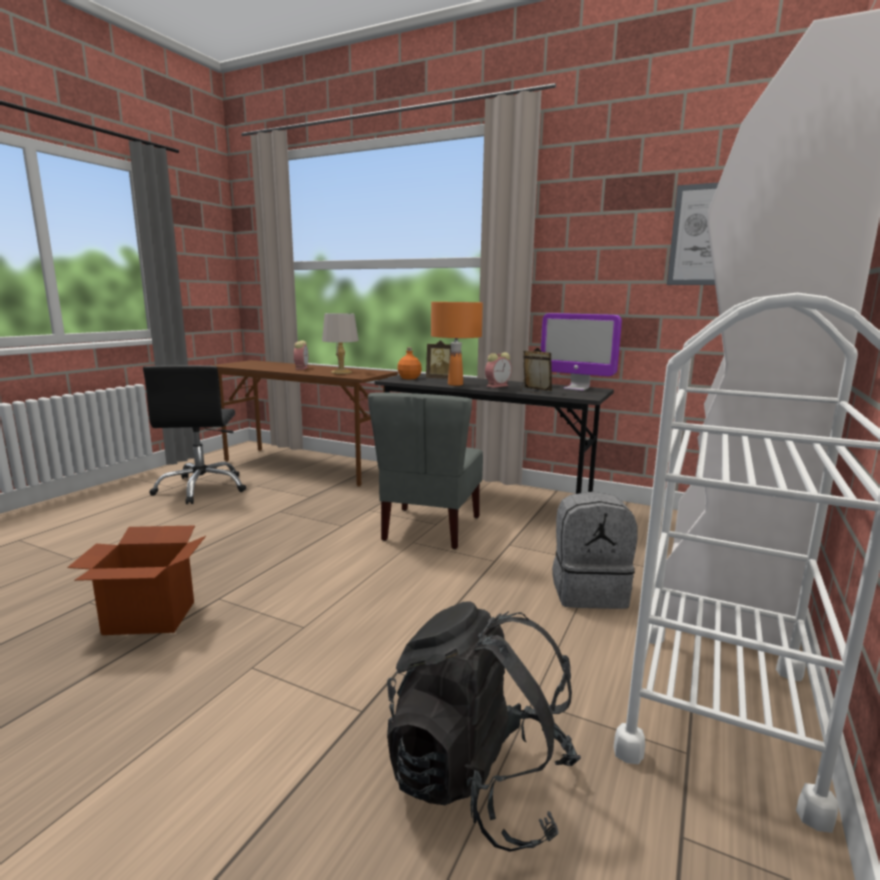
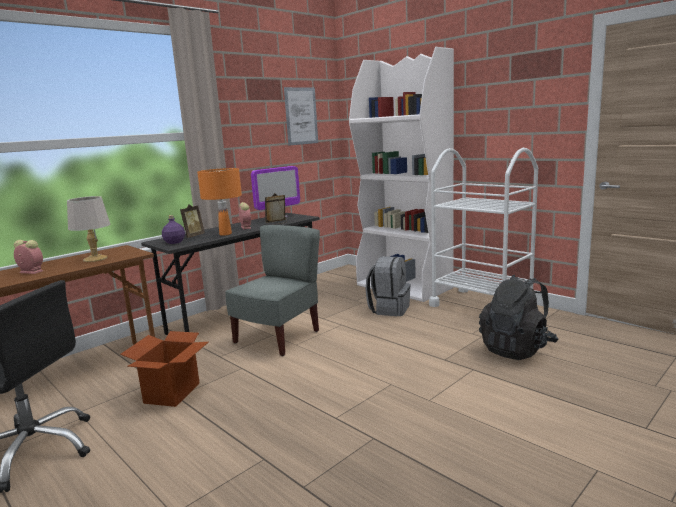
camera: 70 degrees left, 0 degrees up
cardboard box [67,525,206,635] -> cardboard box moved to [120,331,208,407]
grey chair [368,392,483,549] -> grey chair turned 90 degrees counterclockwise [225,225,320,356]
orange bottle [397,347,422,379] -> purple bottle [162,215,185,244]

